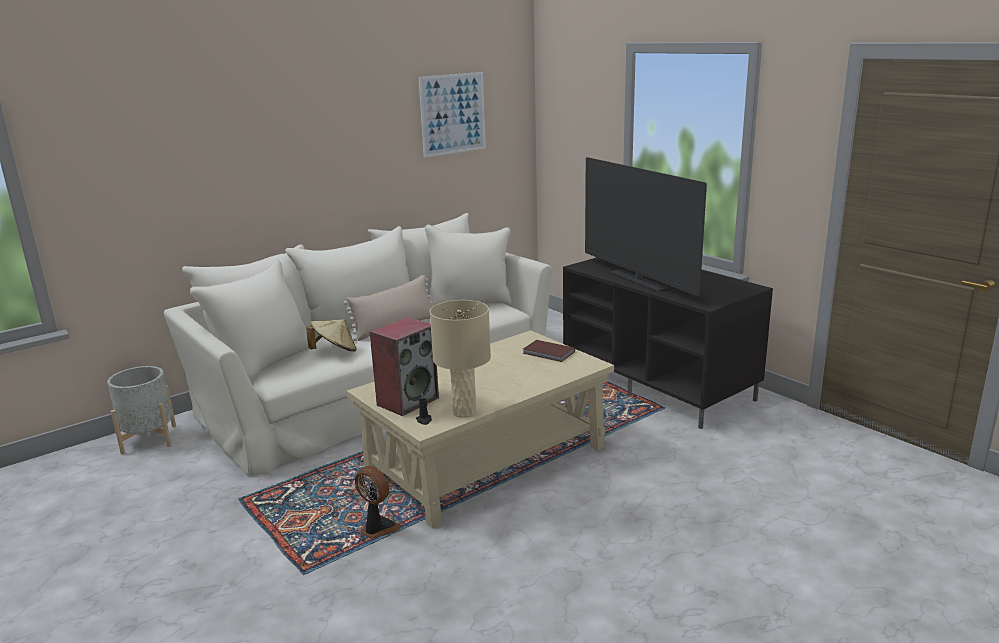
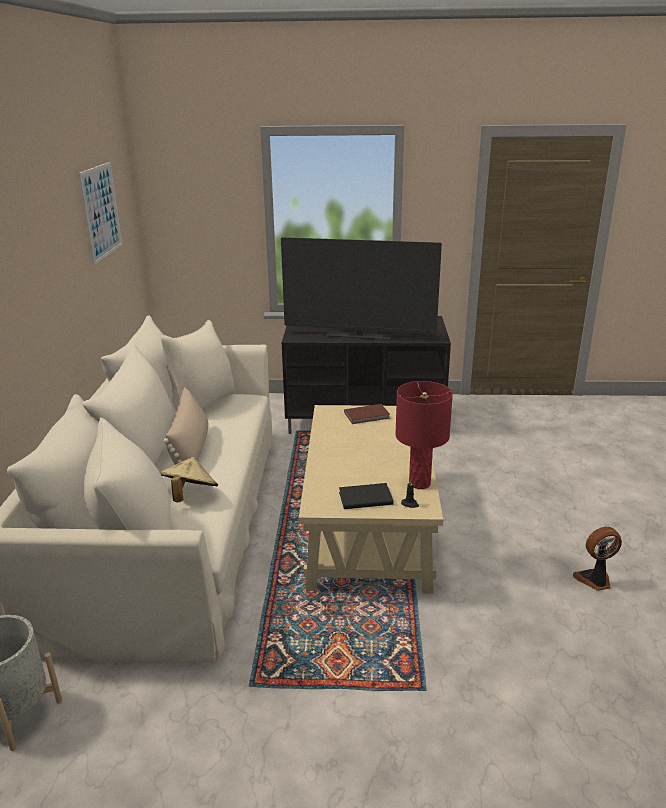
camera: 50 degrees left, 5 degrees up
fan [355,466,401,539] -> fan moved to [573,527,622,591]
speaker [370,317,439,416] -> black book [339,483,394,509]
beige table lamp [430,300,491,418] -> red table lamp [395,381,453,489]

